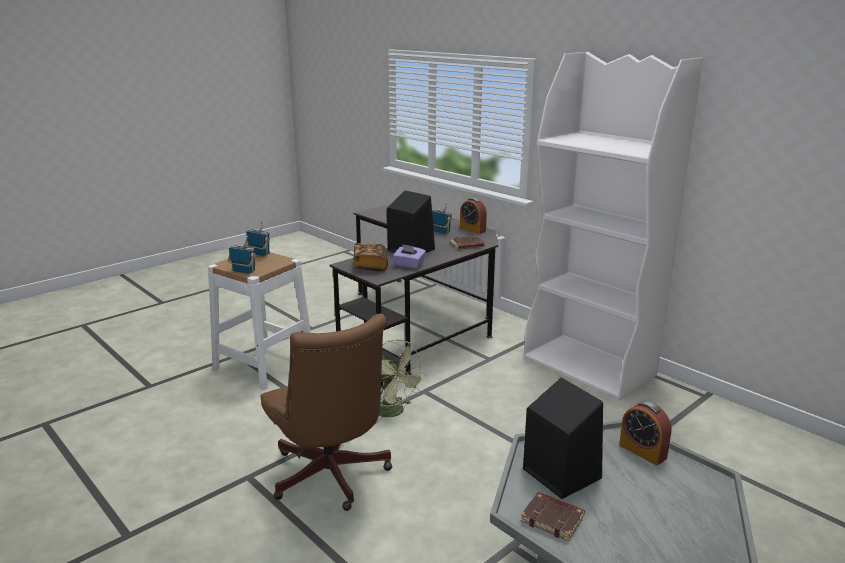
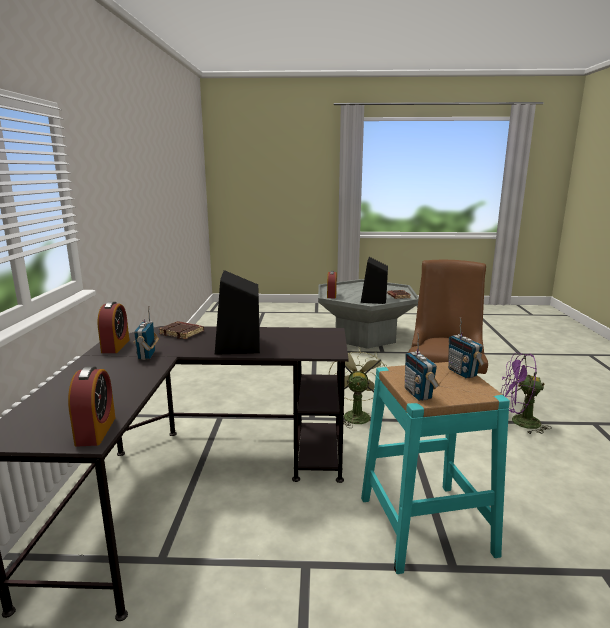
camera: 135 degrees left, 5 degrees down
white stool [208,252,311,390] -> turquoise stool [361,362,510,574]
book [353,243,388,271] -> none
purple tissue box [393,244,426,269] -> none
white bookcase [524,52,703,400] -> none
none -> alarm clock [68,366,115,447]
none -> purple fan [501,352,552,434]

